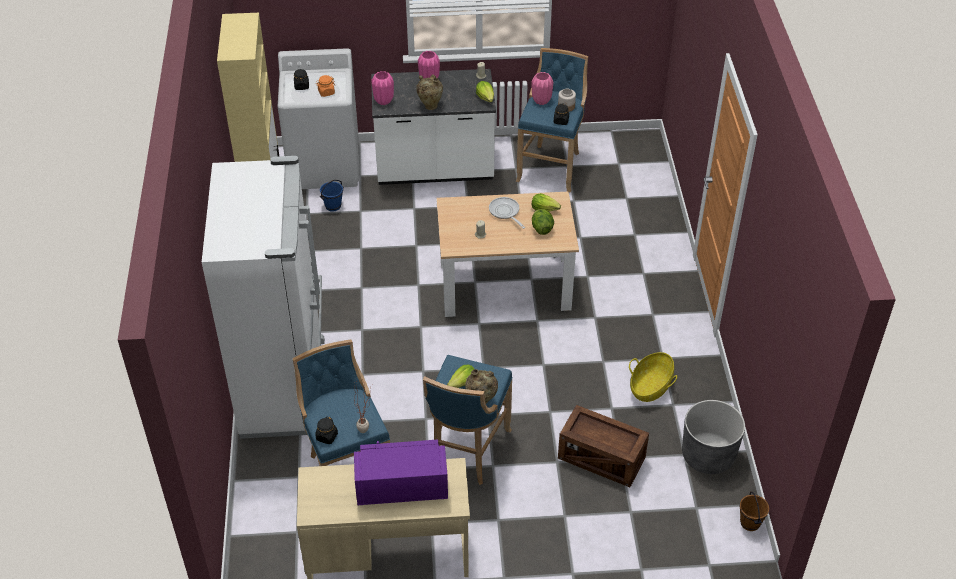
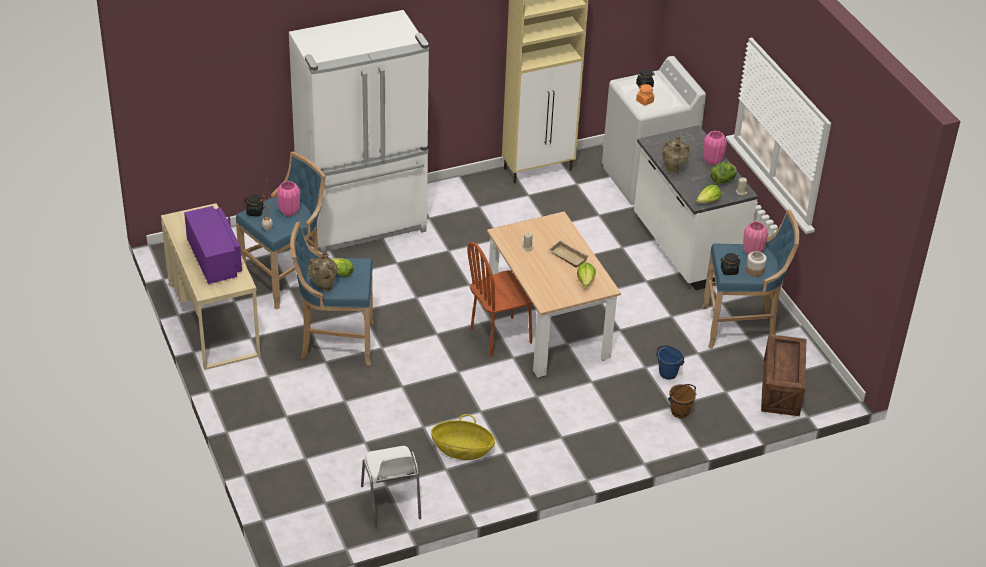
camera: 70 degrees right, 5 degrees down
blue bucket [320,180,344,212] -> blue bucket moved to [656,345,685,380]
pink vase [371,71,394,105] -> pink vase moved to [277,181,300,216]
frying pan [489,197,525,229] -> beige tray [548,240,589,267]
lettuce [532,209,554,235] -> lettuce moved to [710,162,737,184]
crate [558,405,649,487] -> crate moved to [761,334,806,416]
grey planter [682,400,745,474] -> white chair [361,446,421,527]
brown bucket [739,491,769,531] -> brown bucket moved to [668,384,697,418]
none -> brown chair [467,242,532,357]

